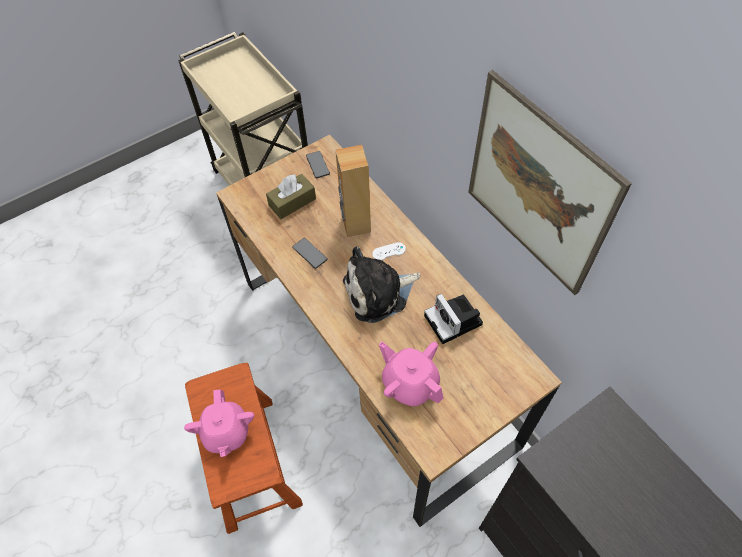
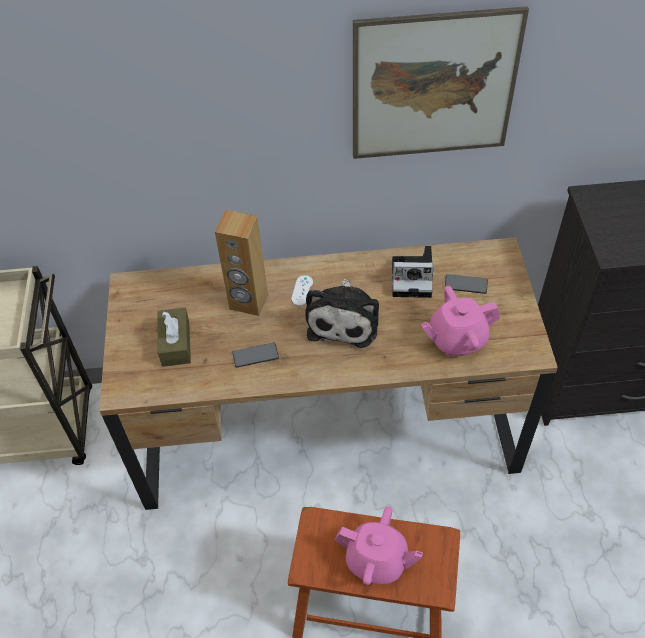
camera: 60 degrees left, 5 degrees down
phone [306,151,330,178] -> phone moved to [445,274,488,294]

